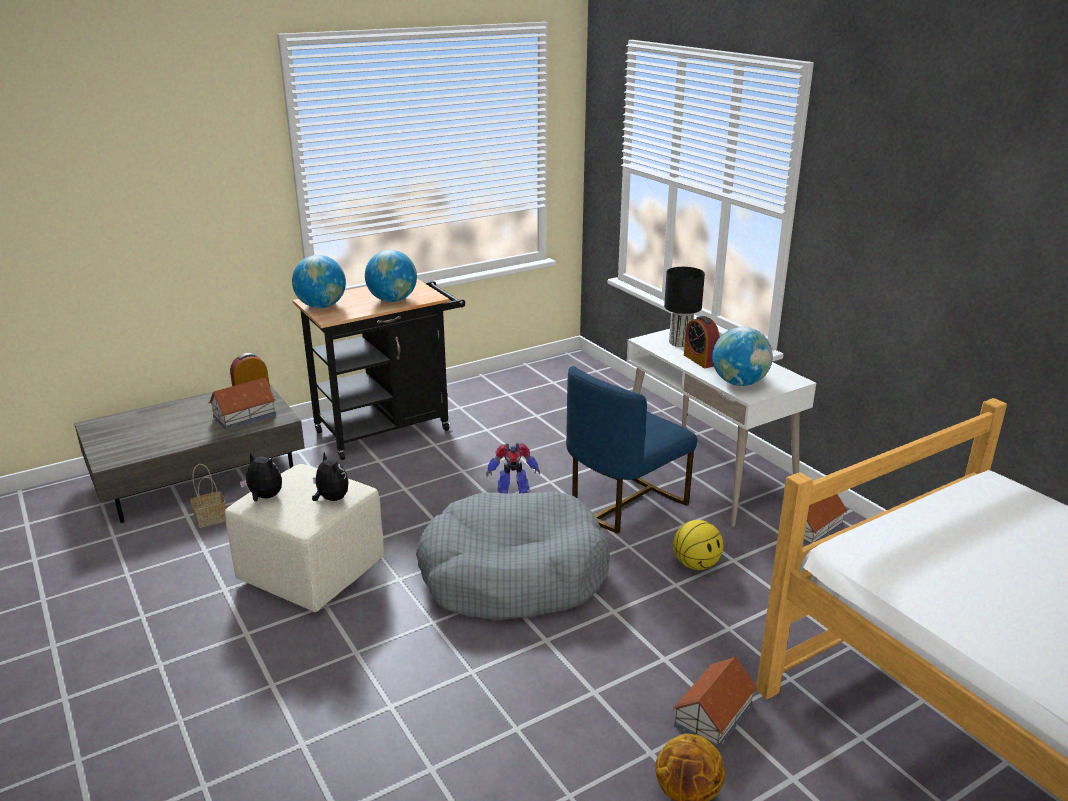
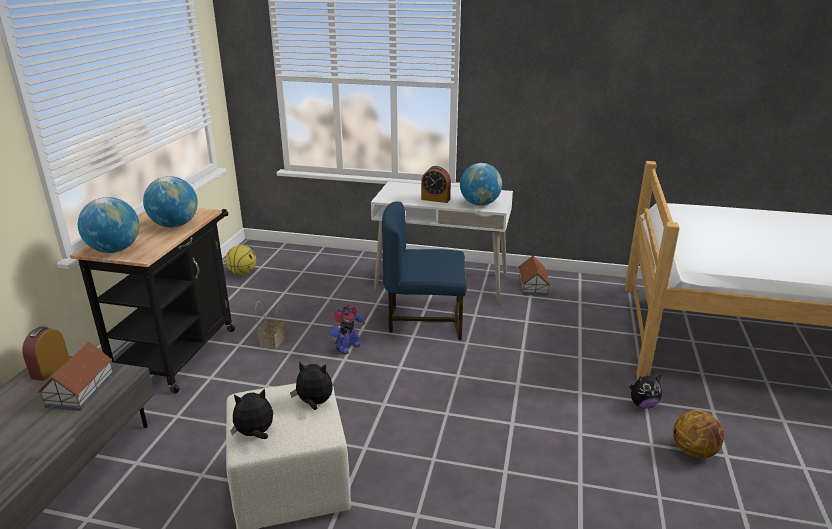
camera: 45 degrees left, 0 degrees up
basket [190,464,226,528] -> basket moved to [255,301,285,349]
grey dog bed [416,491,610,621] -> none
blue chair [566,366,697,534] -> blue chair turned 90 degrees clockwise [382,201,467,340]
black table lamp [664,267,705,347] -> none
basketball [673,520,723,570] -> basketball moved to [225,245,256,275]
toy house [673,657,757,750] -> plush toy [630,375,662,408]

